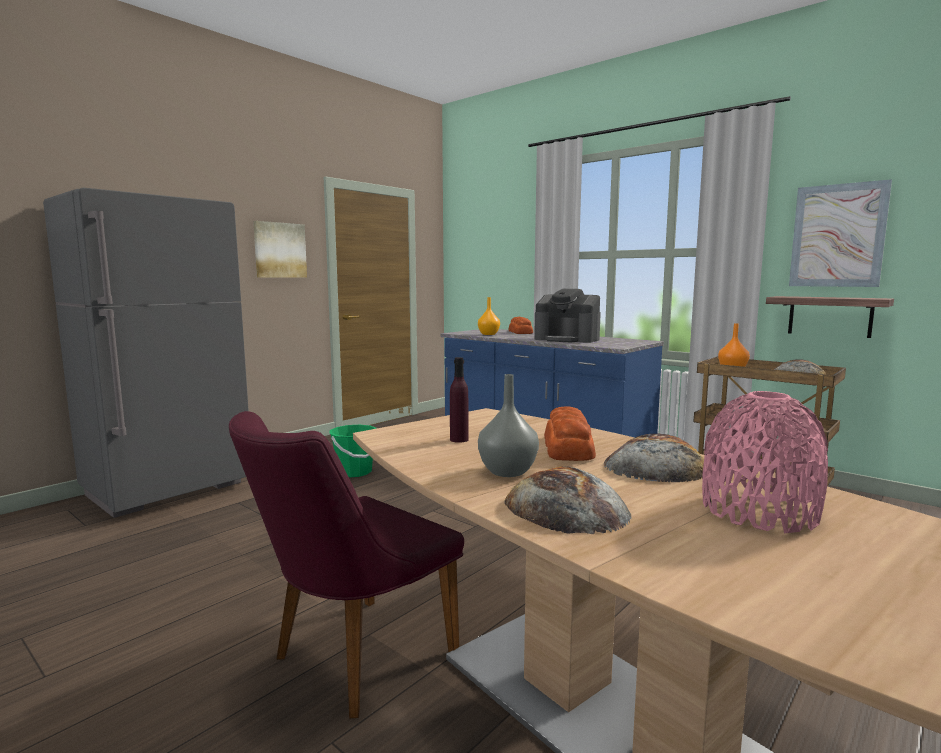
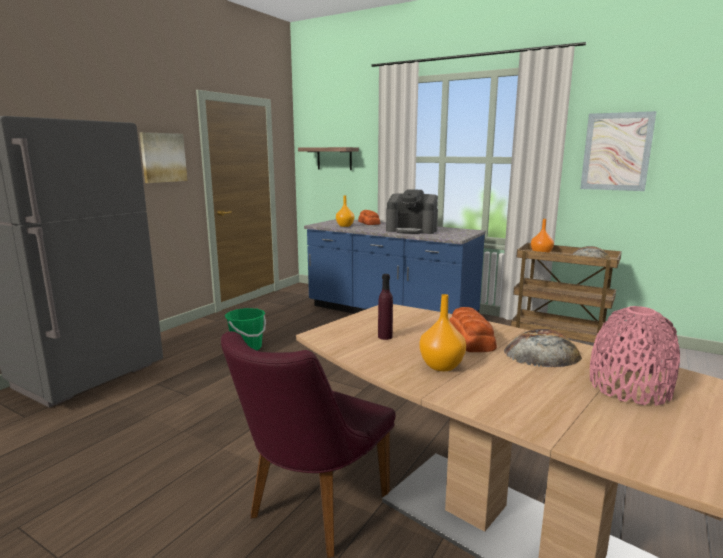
camera: 10 degrees left, 5 degrees up
grey vase [478,374,539,477] -> orange vase [420,294,466,371]
bread [504,466,631,534] -> none
shelf [766,296,894,338] -> shelf moved to [298,147,359,170]

